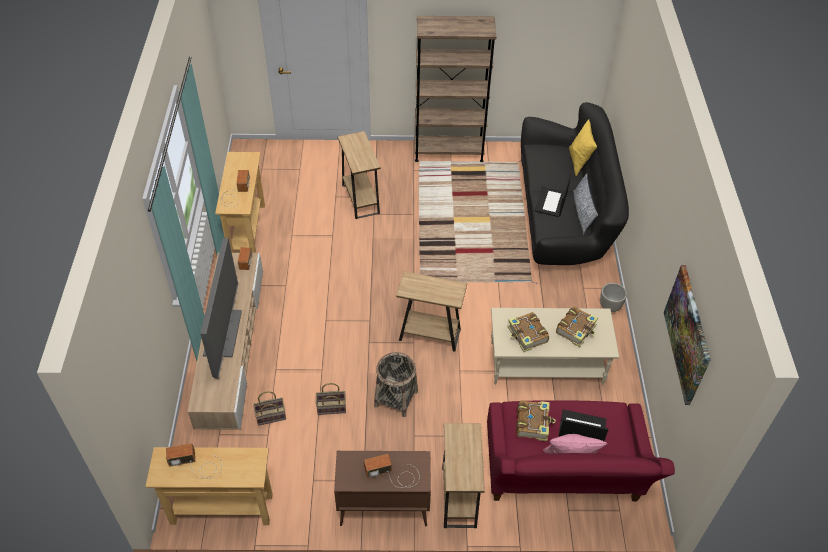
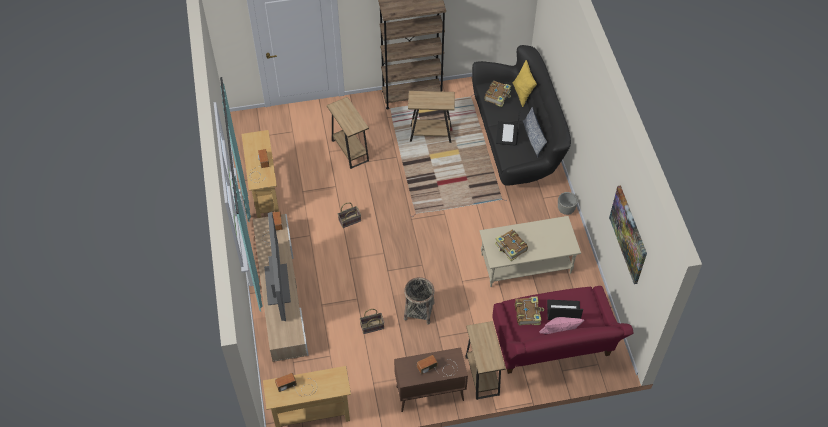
camera: 10 degrees left, 5 degrees up
basket [253,391,286,426] -> basket moved to [338,202,361,228]
brown side table [396,271,467,352] -> brown side table moved to [408,91,455,143]
book [556,306,598,347] -> book moved to [484,81,511,107]

